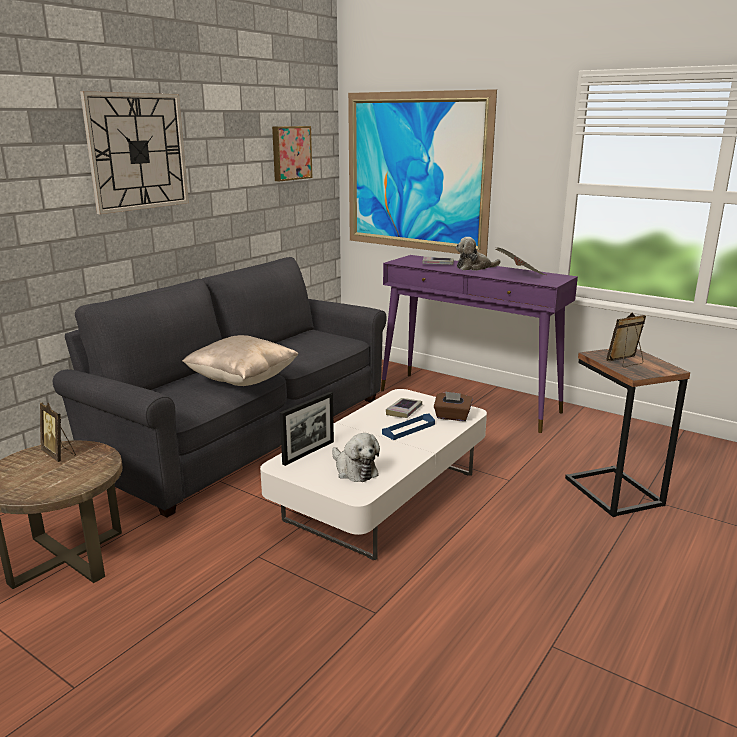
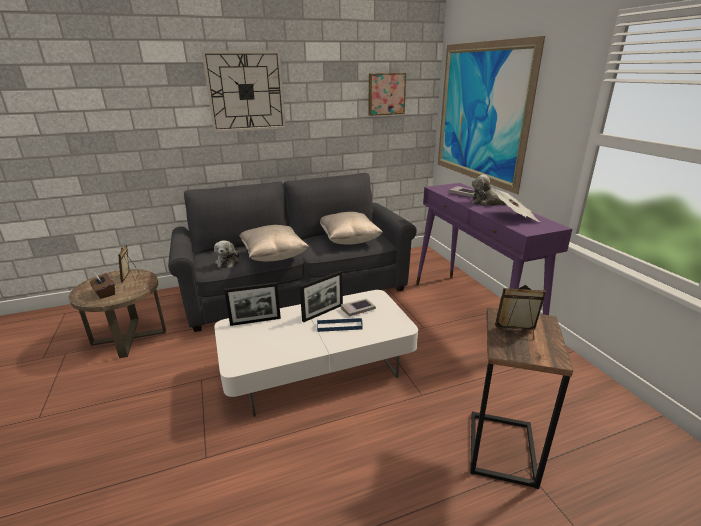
camera: 35 degrees right, 5 degrees up
plush toy [332,433,380,482] -> plush toy moved to [214,240,240,268]
brown tissue box [434,391,473,421] -> brown tissue box moved to [90,273,115,299]
none -> picture frame [300,271,343,322]
none -> beige pillow [320,212,383,244]

